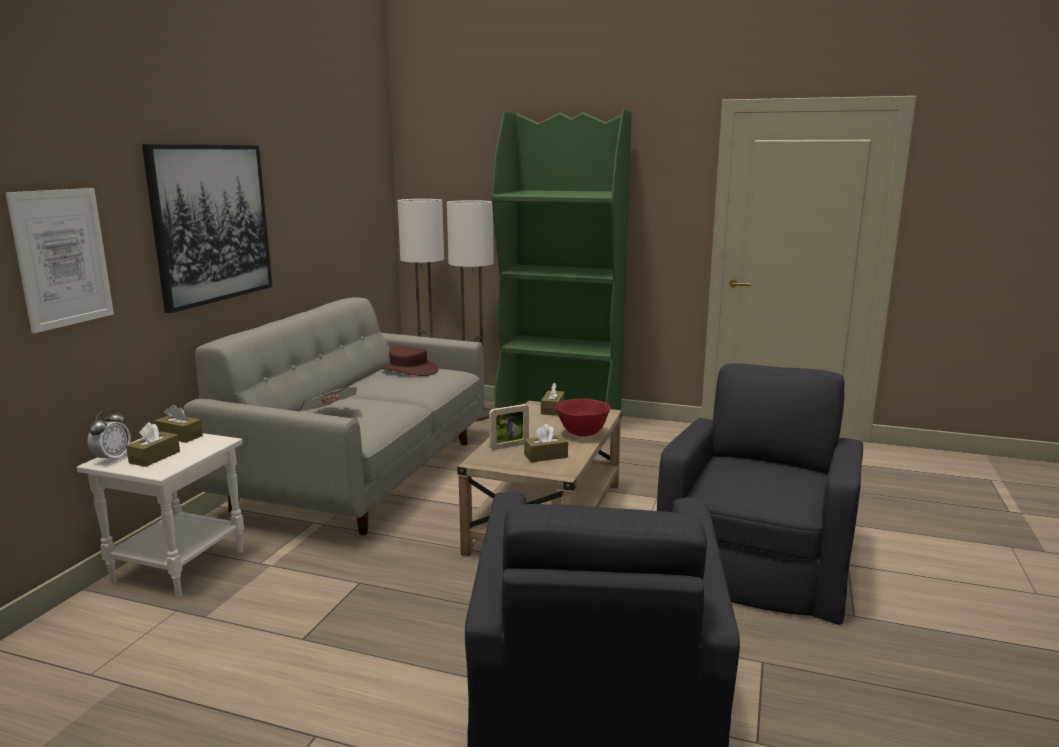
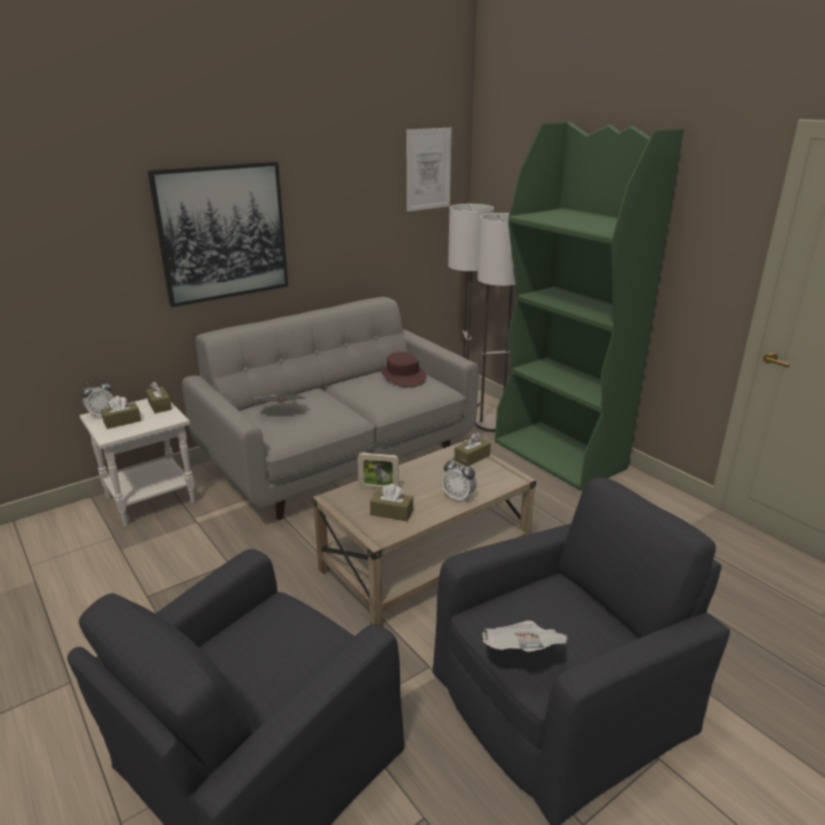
camera: 35 degrees right, 10 degrees up
picture [5,188,114,333] -> picture moved to [407,128,452,212]
red bowl [556,399,610,437] -> alarm clock [442,458,477,503]
none -> newspaper [483,621,567,652]

